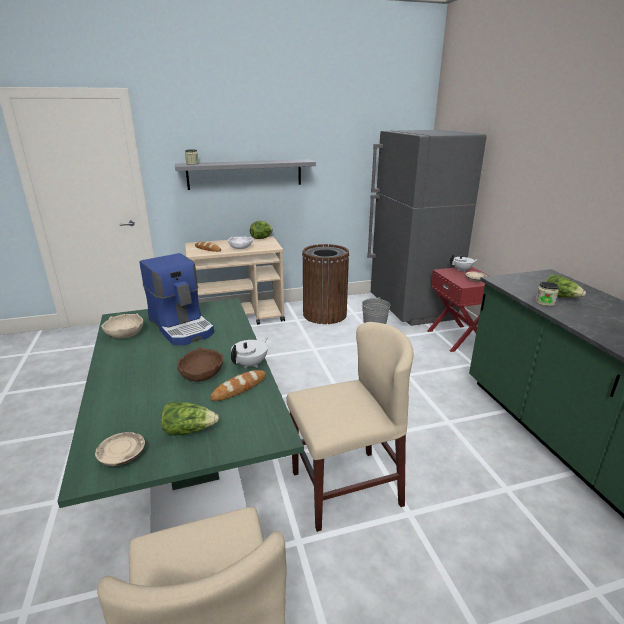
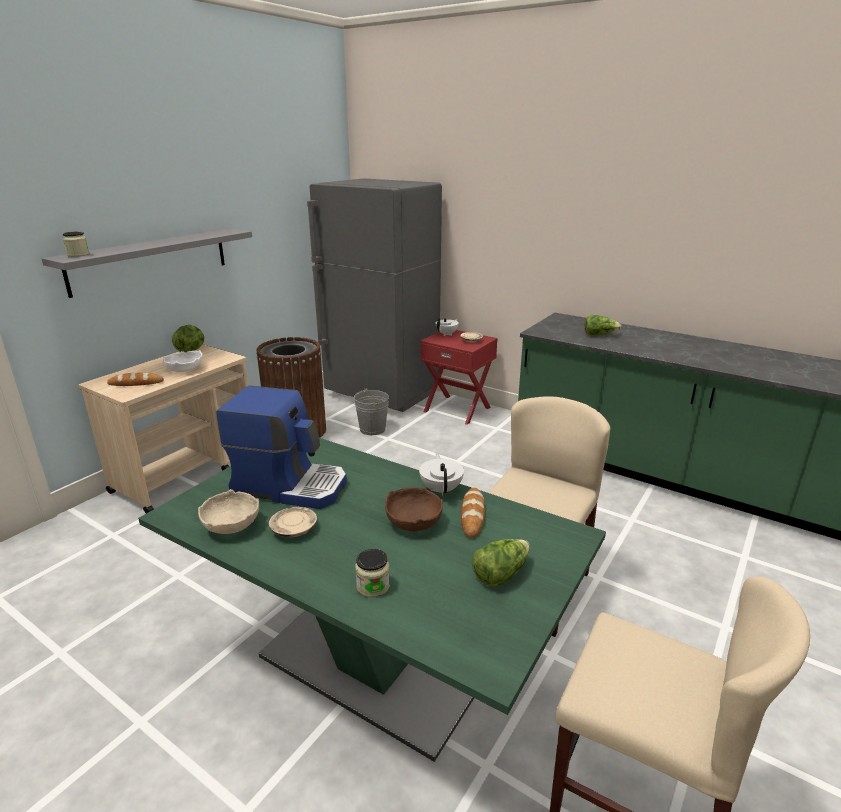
camera: 40 degrees left, 0 degrees up
beige plate [95,432,145,466] -> beige plate moved to [269,507,317,537]
jar [535,282,559,306] -> jar moved to [355,549,390,597]

